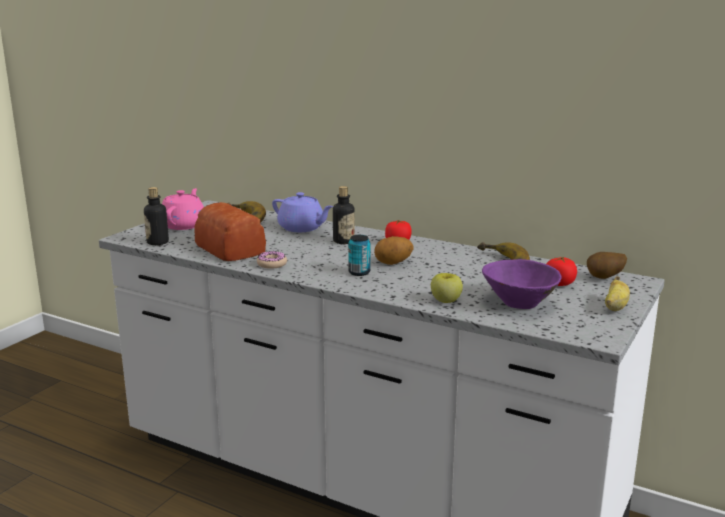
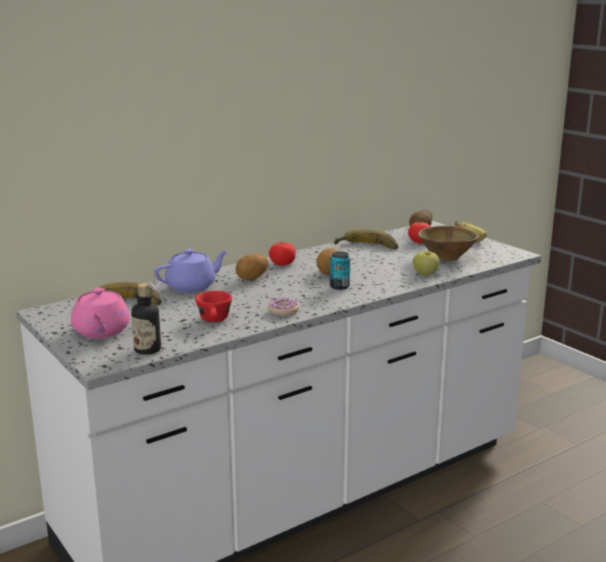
camera: 65 degrees left, 0 degrees up
pink teapot [162,188,204,230] -> pink teapot turned 135 degrees counterclockwise [71,288,130,338]
bread [194,202,266,261] -> red cup [195,291,232,322]
bottle [333,186,355,244] -> potato [236,254,269,280]
purple bowl [482,259,562,309] -> brown bowl [418,226,479,261]

